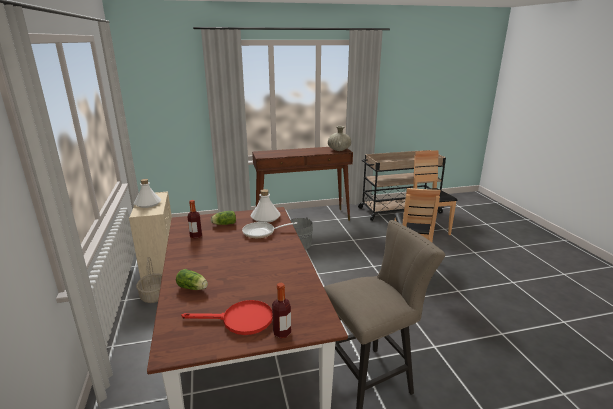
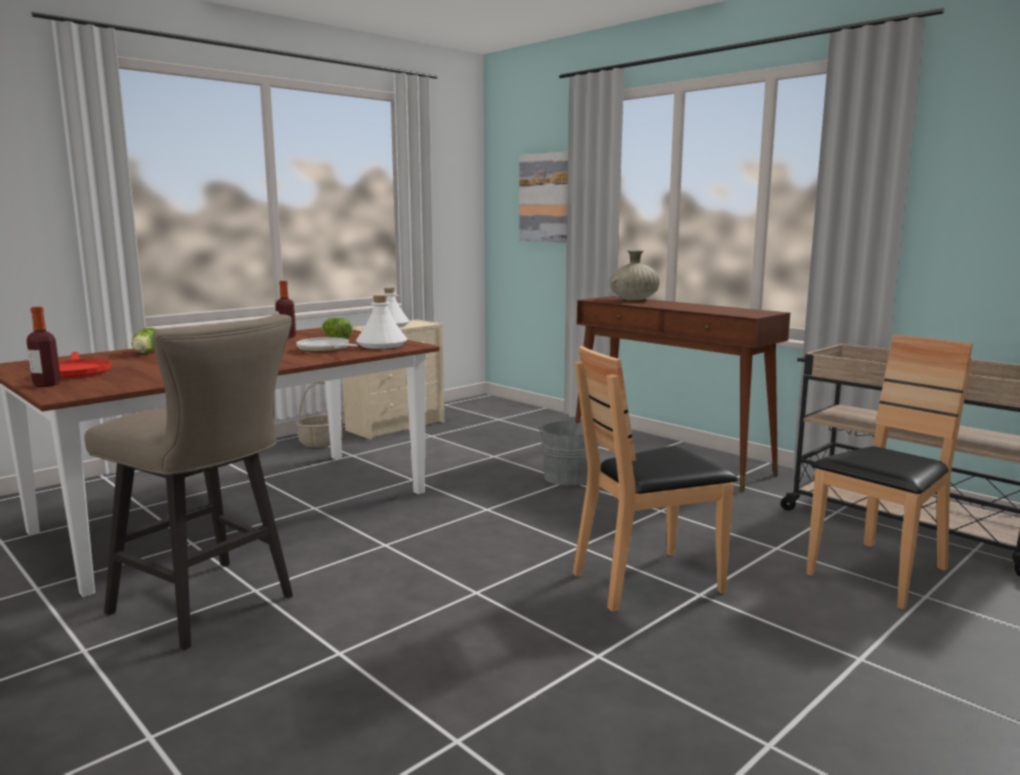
camera: 60 degrees right, 10 degrees down
beige vase [328,126,351,151] -> beige vase moved to [610,250,660,300]
none -> picture [519,151,568,242]

